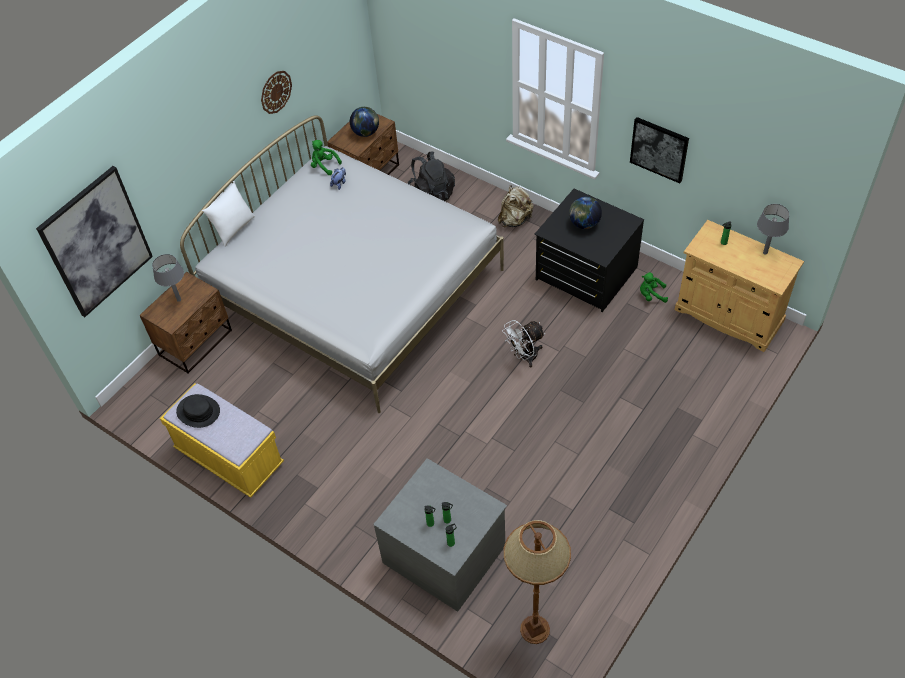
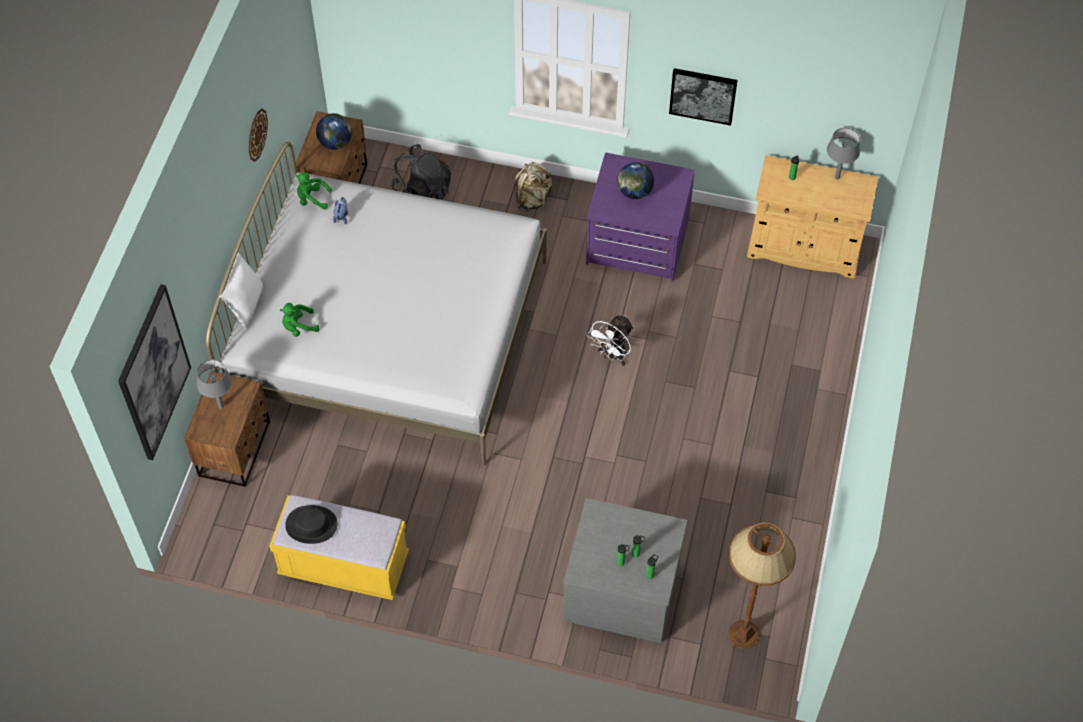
camera: 25 degrees left, 5 degrees up
black dresser [535,189,644,312] -> purple dresser [586,152,695,282]
green plush toy [640,272,668,303] -> green plush toy moved to [280,303,320,337]

